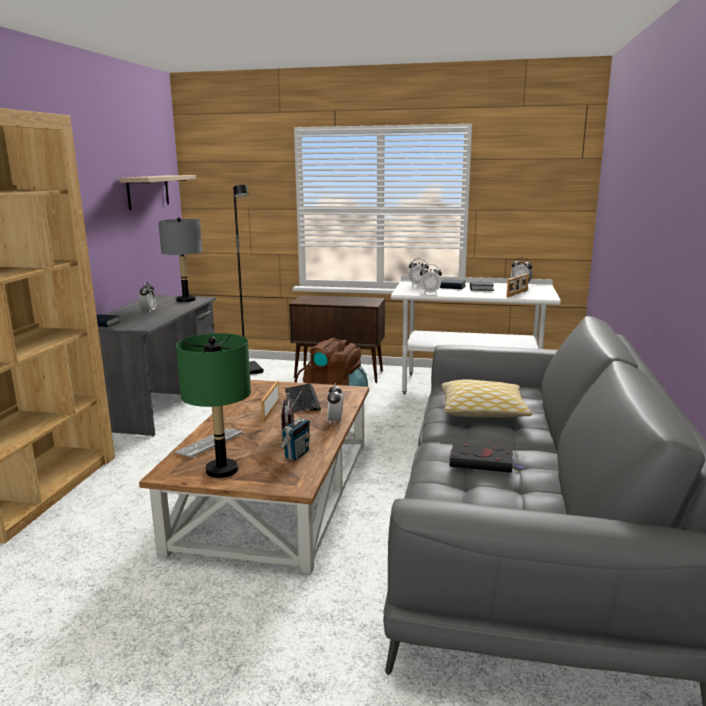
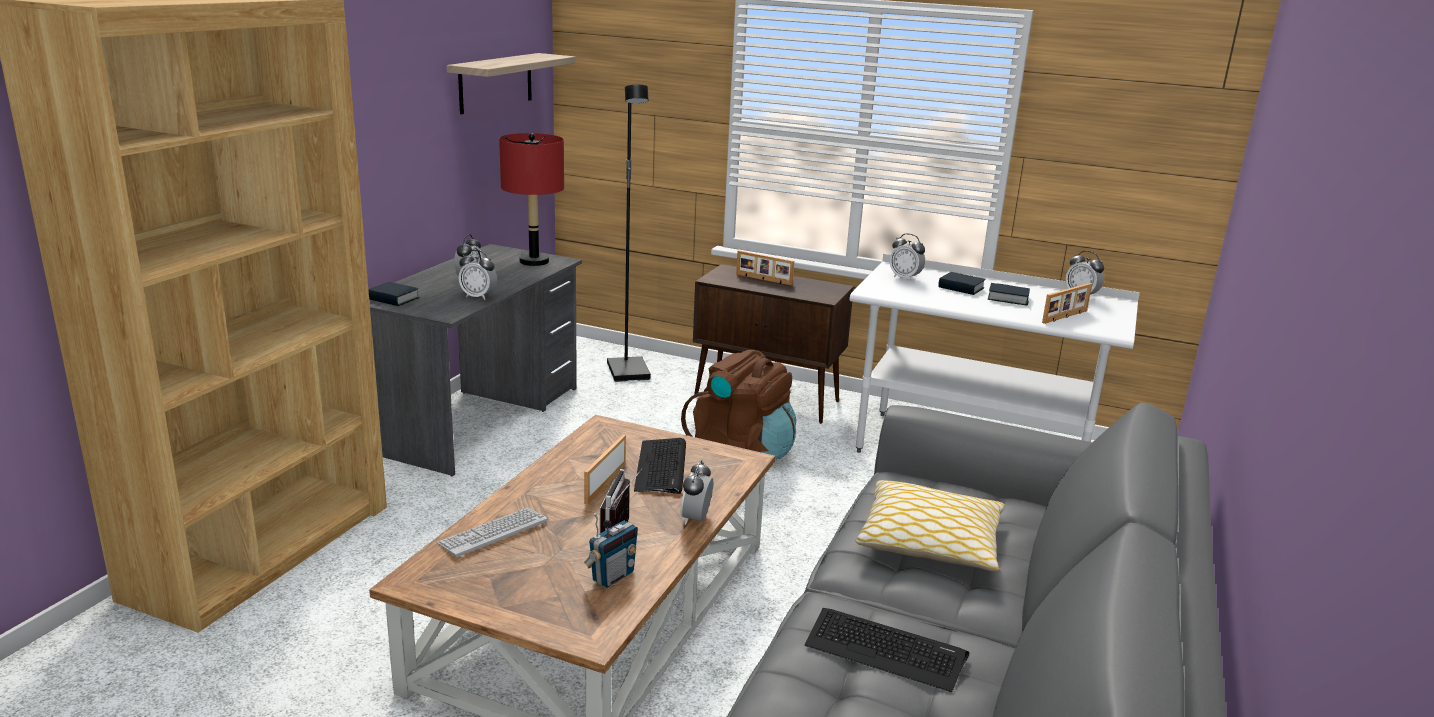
camera: 10 degrees right, 5 degrees up
grey table lamp [158,217,202,302] -> red table lamp [499,133,564,266]
green table lamp [176,333,251,478] -> none
alarm clock [420,264,442,294] -> alarm clock moved to [459,250,497,300]
black book [449,442,525,473] -> keyboard [805,608,969,692]
none -> picture frame [736,250,794,286]

